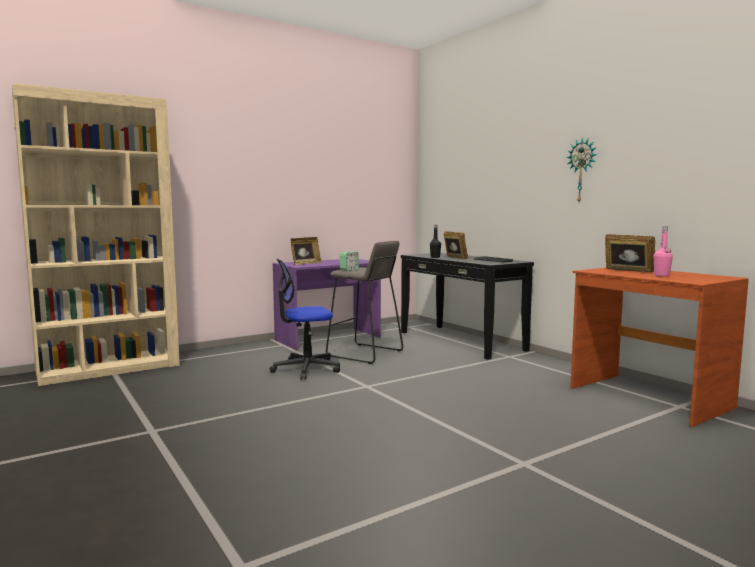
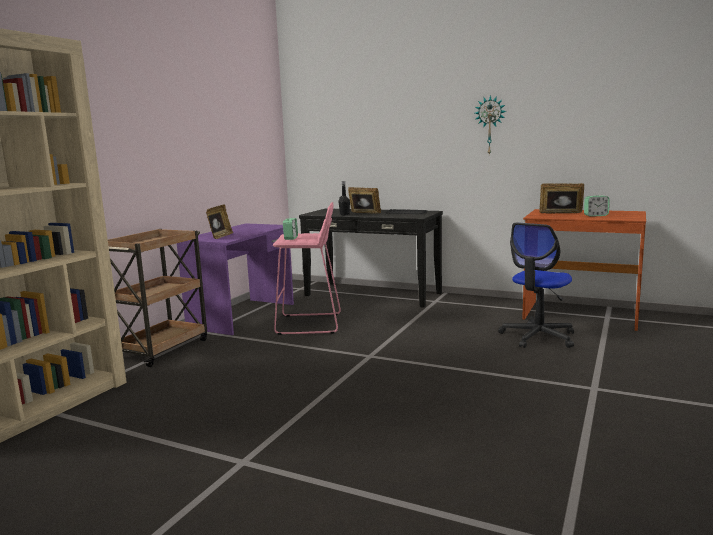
camera: 30 degrees left, 5 degrees up
office chair [270,258,340,380] -> office chair moved to [498,222,574,348]
grey stool [326,241,403,364] -> pink stool [273,202,341,335]
pink bottle [654,226,673,277] -> alarm clock [584,196,610,217]
none -> brown cart [108,229,207,367]

